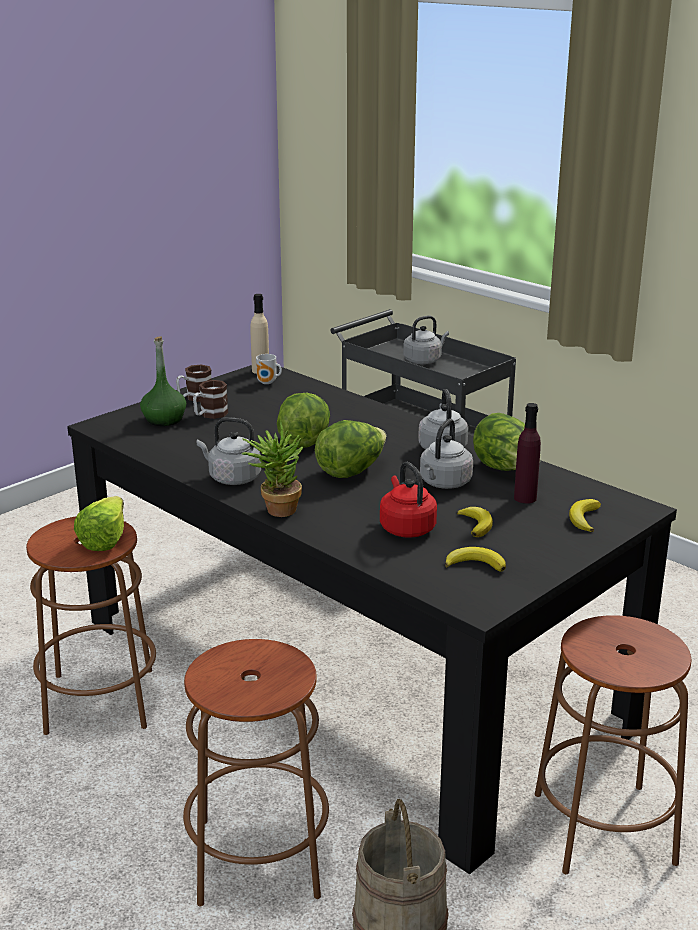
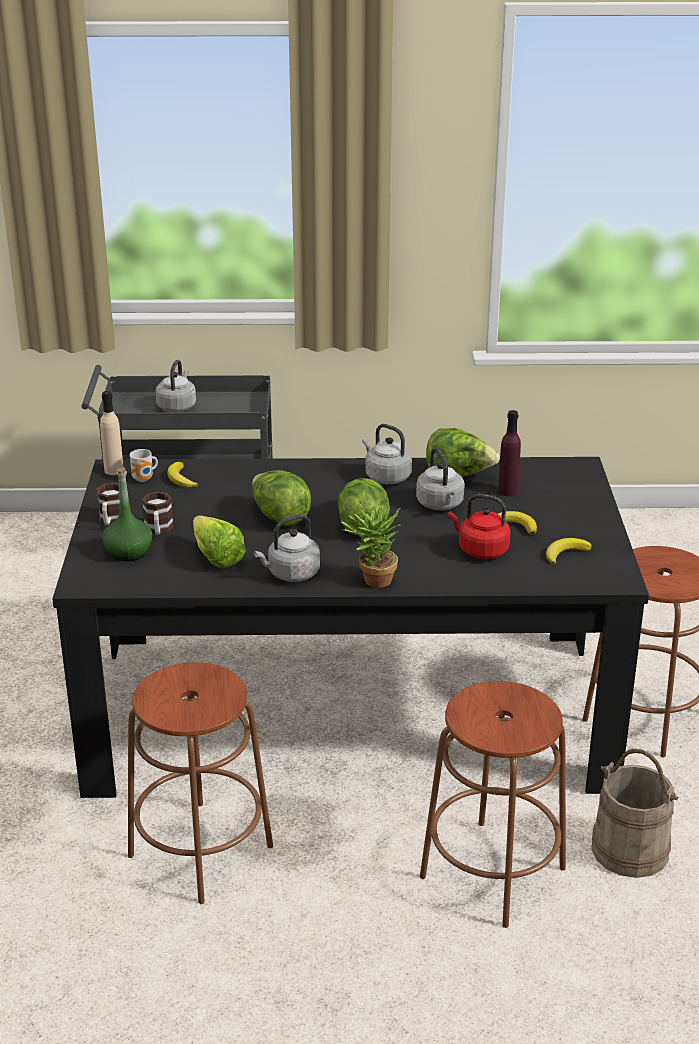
camera: 45 degrees left, 5 degrees up
lettuce [74,496,124,551] -> lettuce moved to [193,515,246,568]
banana [569,499,601,532] -> banana moved to [167,462,198,487]

